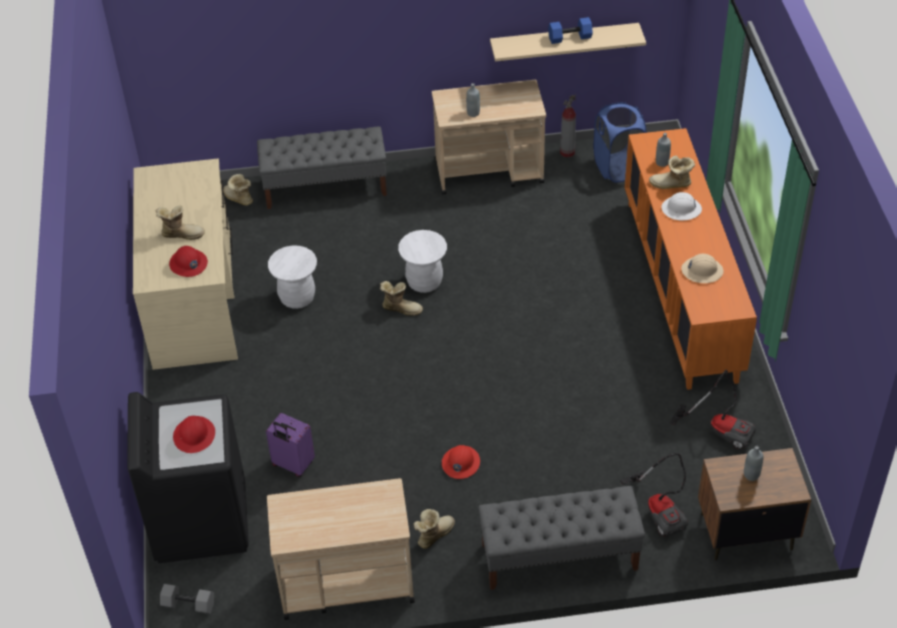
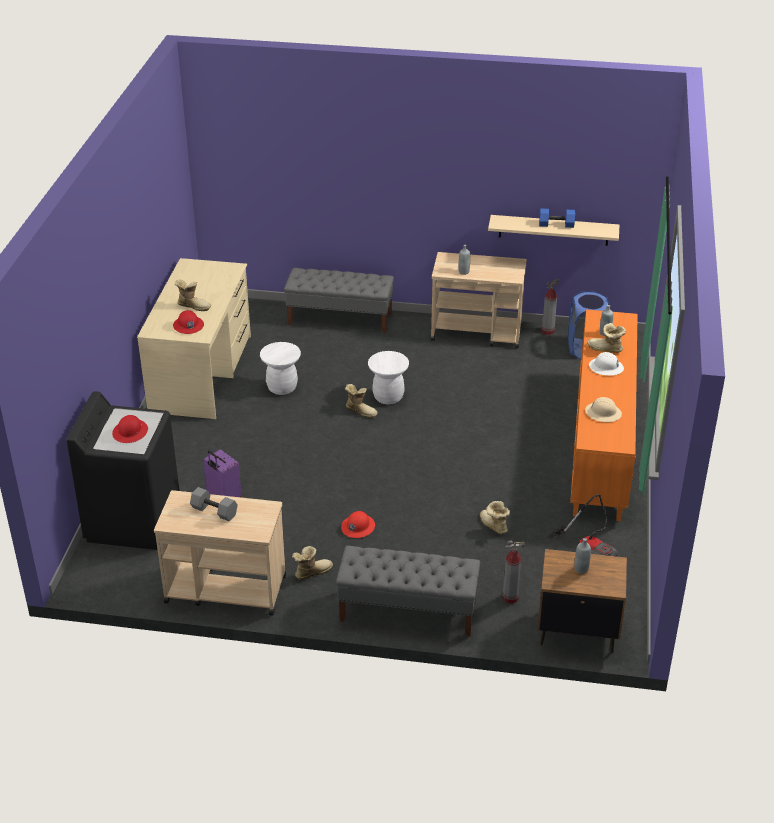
camera: 15 degrees right, 10 degrees down
grey dumbbell [160,584,214,614] -> grey dumbbell moved to [190,487,238,521]
boot [223,174,253,206] -> boot moved to [480,501,510,534]
vacuum cleaner [620,453,688,539] -> fire extinguisher [502,540,525,604]

